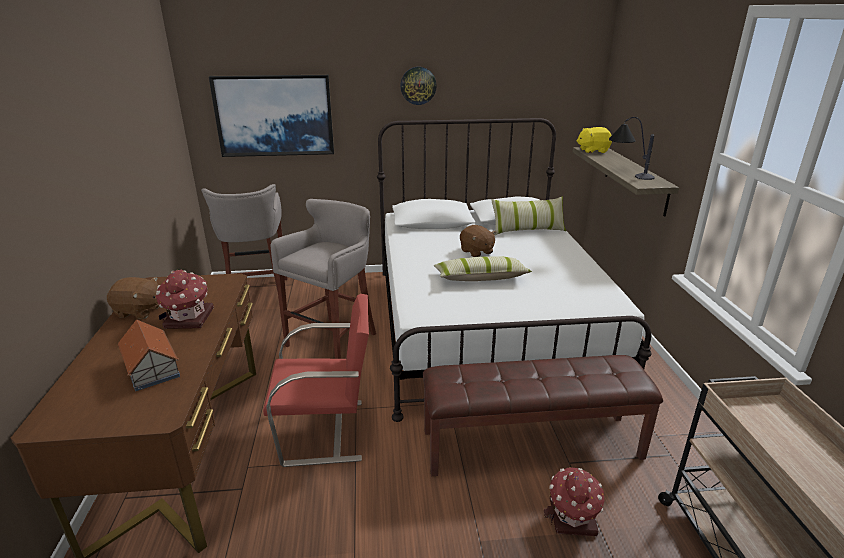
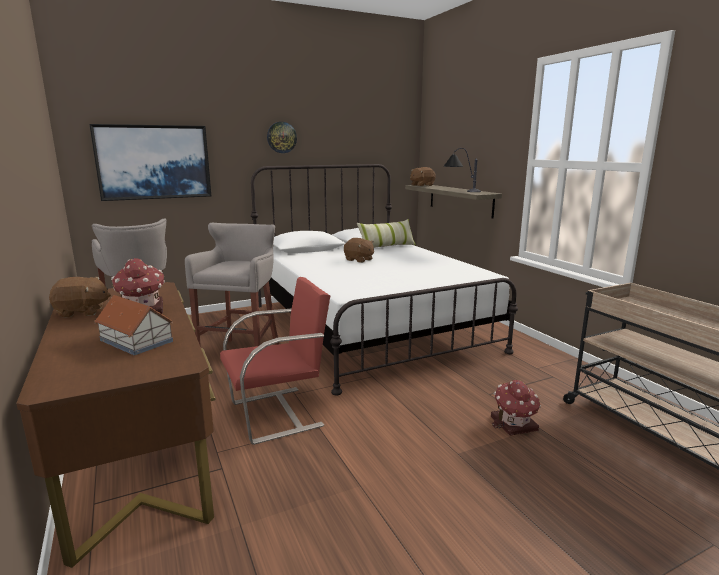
camera: 20 degrees left, 10 degrees down
brown bench [423,355,663,476] -> none
pillow [434,256,532,281] -> none
yellow plush toy [577,127,612,153] -> brown plush toy [410,167,436,187]

